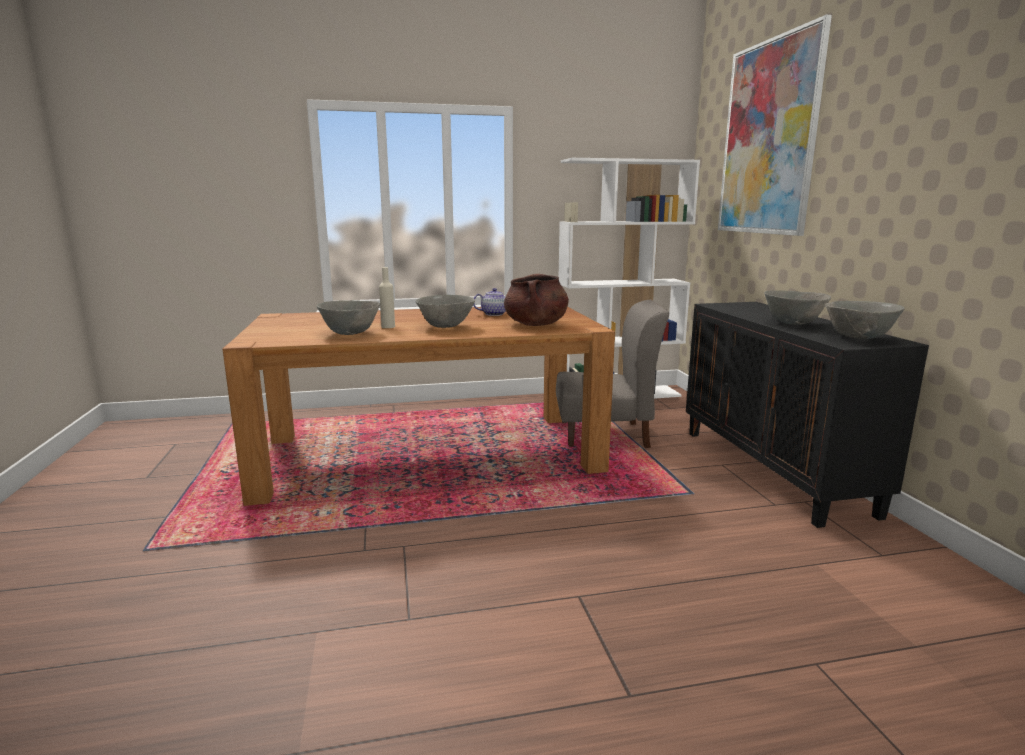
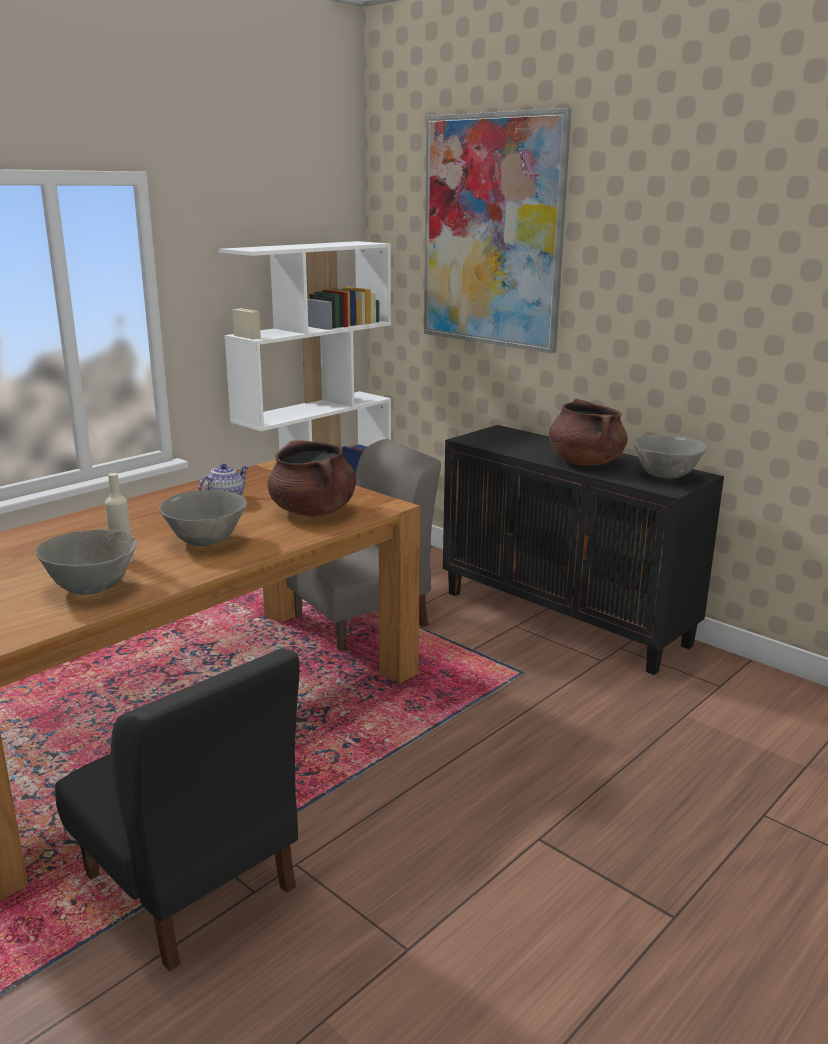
camera: 35 degrees left, 5 degrees up
grey bowl [764,290,831,325] -> brown cooking pot [549,399,627,466]
none -> black chair [55,648,300,971]

